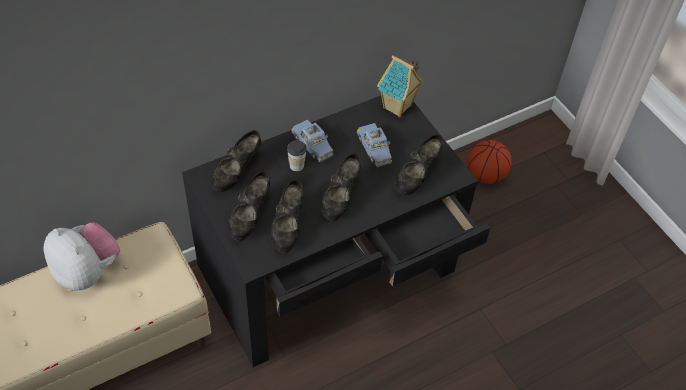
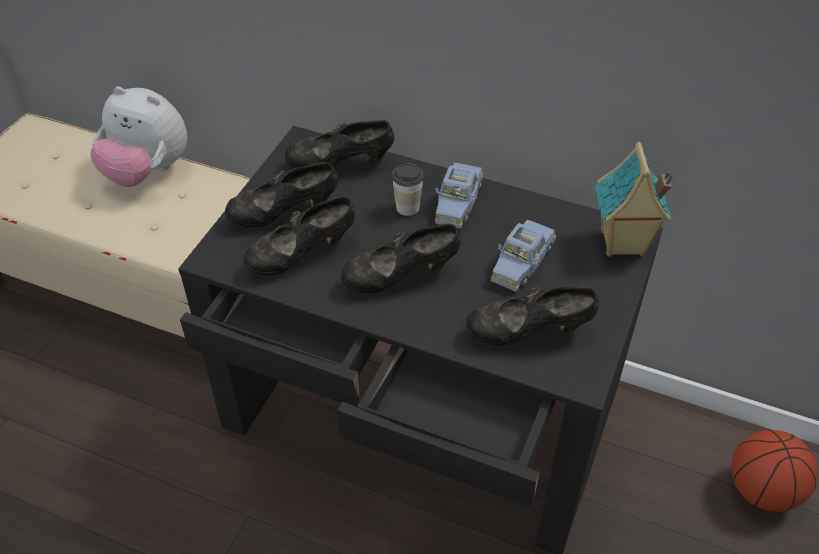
camera: 55 degrees right, 5 degrees down
plush toy [43,223,120,290] -> plush toy turned 105 degrees clockwise [90,86,187,187]

